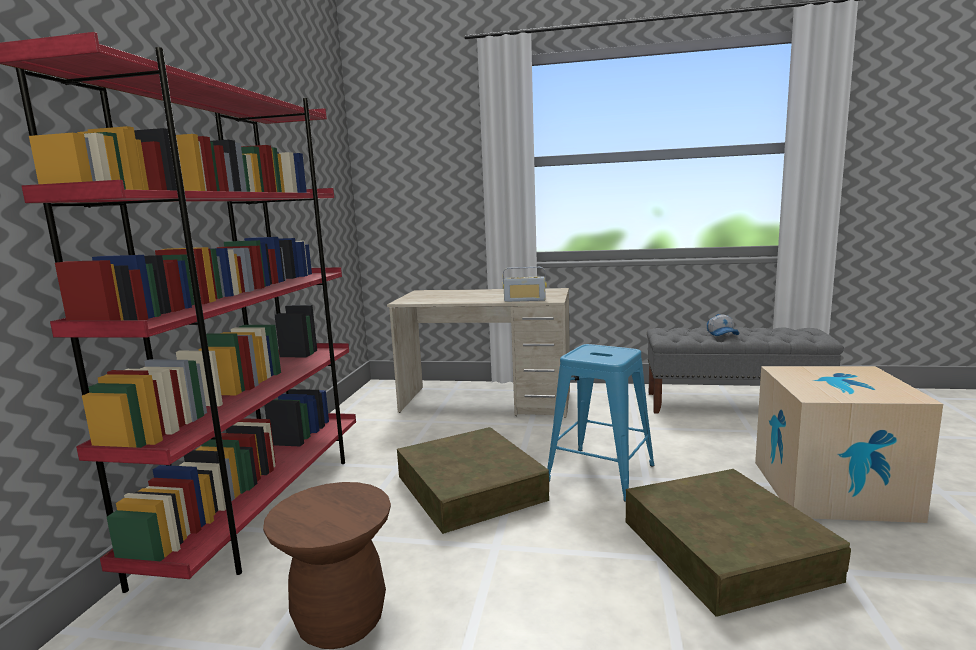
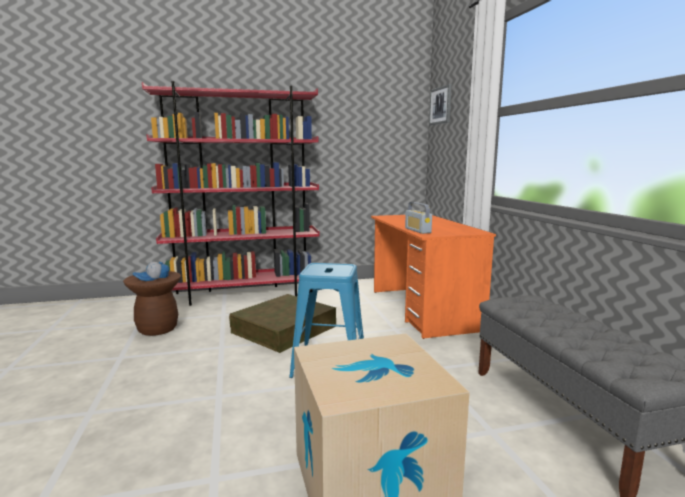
camera: 65 degrees right, 0 degrees up
beige desk [387,288,570,418] -> orange desk [371,215,496,339]
brown storage box [626,469,851,616] -> none
cap [707,314,739,336] -> cap moved to [133,262,169,281]
none -> picture [429,84,452,125]

